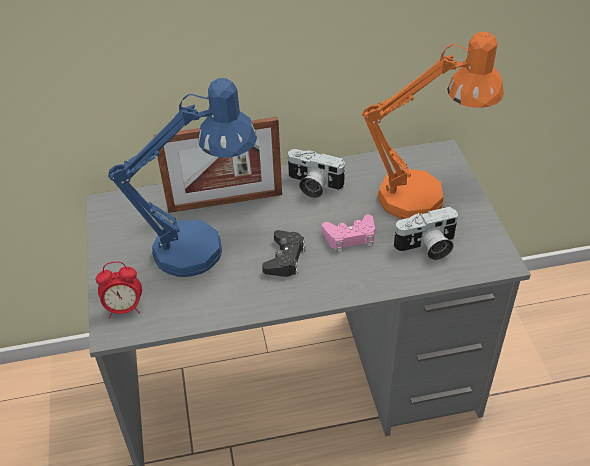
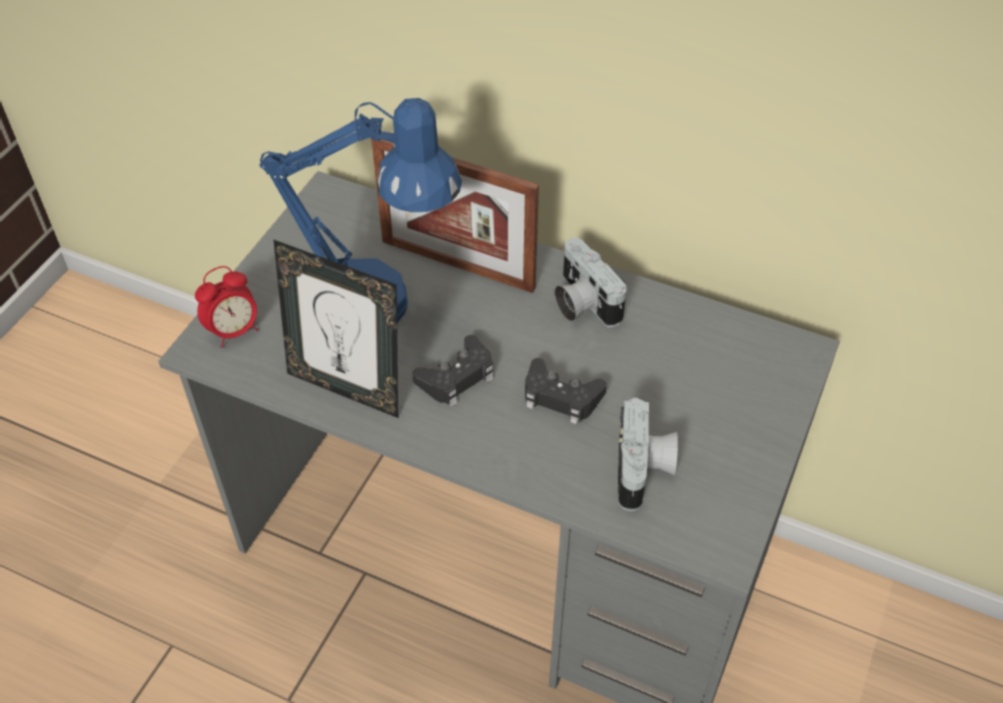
camera: 35 degrees right, 5 degrees up
alarm clock [96,261,142,318] -> alarm clock turned 60 degrees counterclockwise [195,266,258,348]
pink game controller [322,214,375,252] -> black game controller [525,358,607,425]
orange table lamp [362,32,504,219] -> none
camera [393,207,458,260] -> camera turned 105 degrees counterclockwise [618,398,678,511]
none -> picture frame [274,240,398,418]

